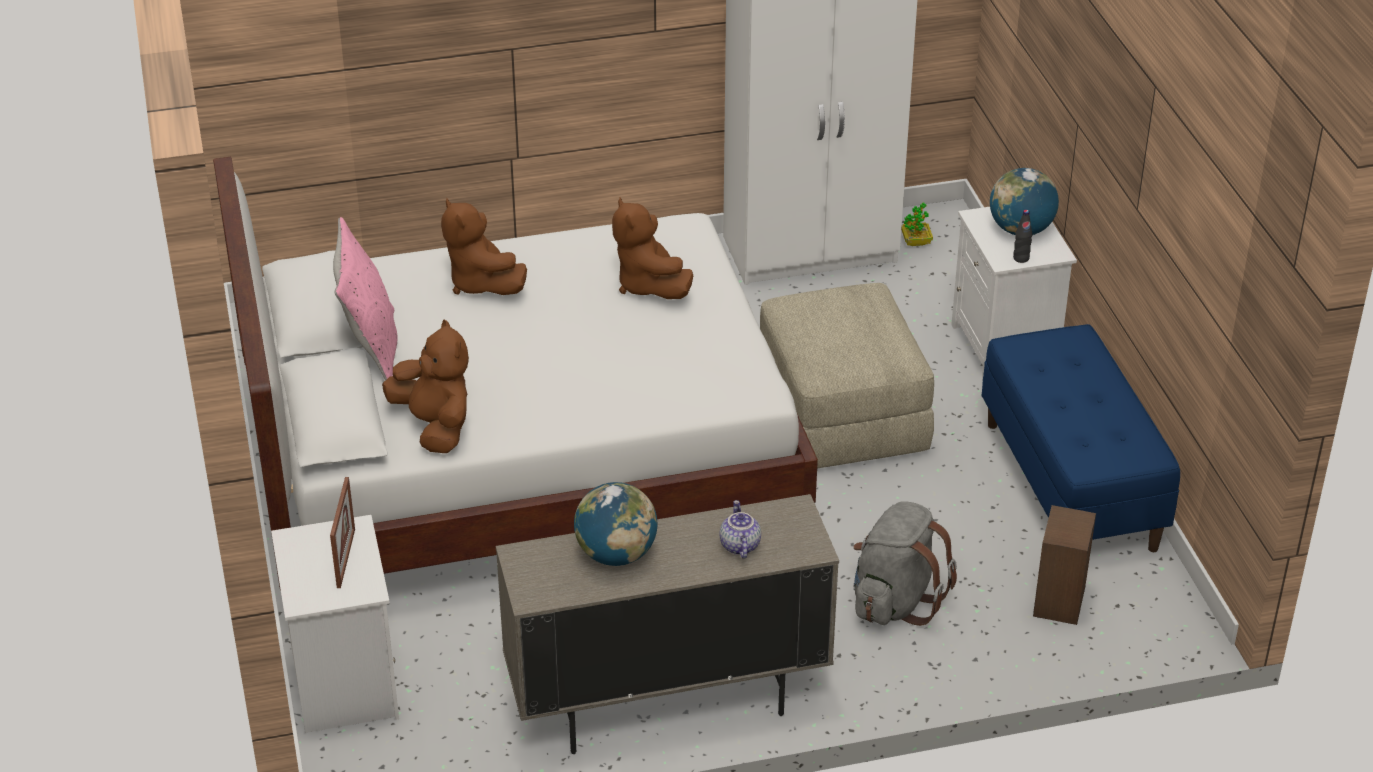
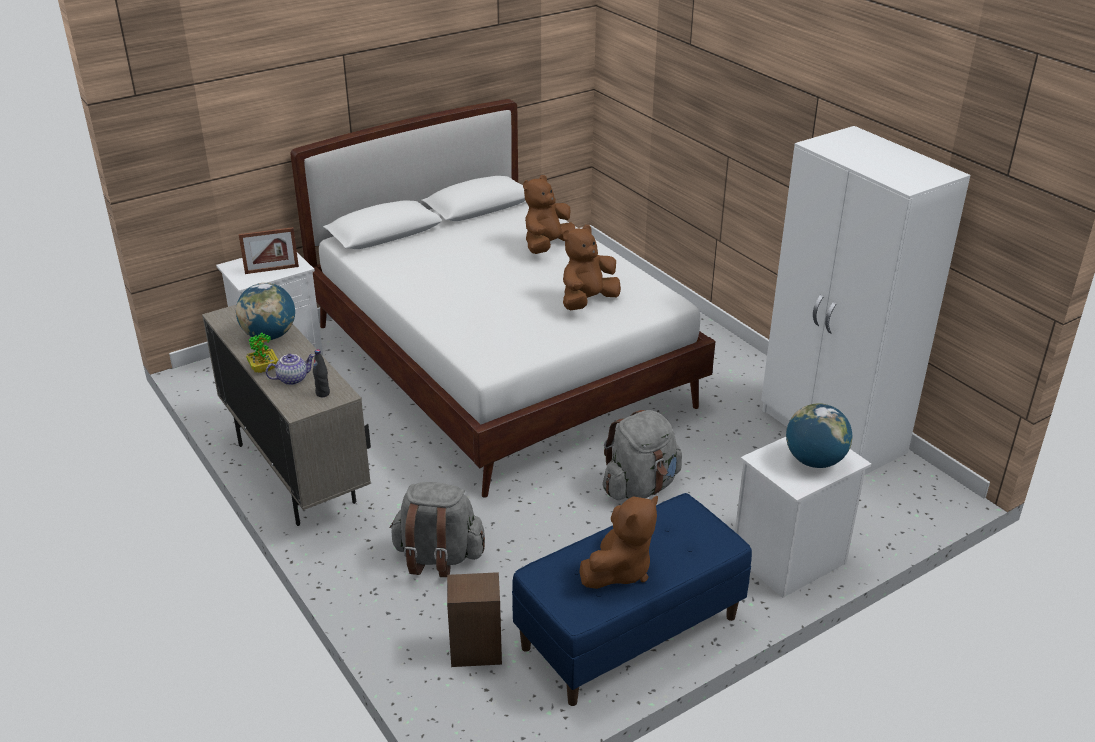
camera: 70 degrees right, 5 degrees down
pink pillow [333,217,398,381] -> none
brown plush toy [382,320,469,453] -> brown plush toy moved to [579,496,658,589]
beige ottoman [760,283,934,468] -> grey backpack [602,410,682,500]
potted plant [901,203,933,246] -> potted plant moved to [246,333,278,373]
black bottle [1013,210,1032,263] -> black bottle moved to [313,349,330,397]

